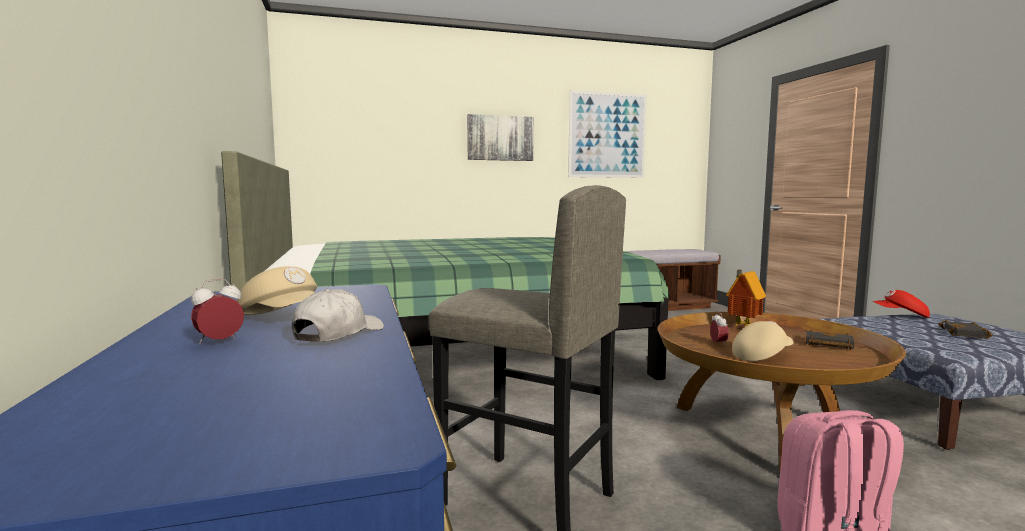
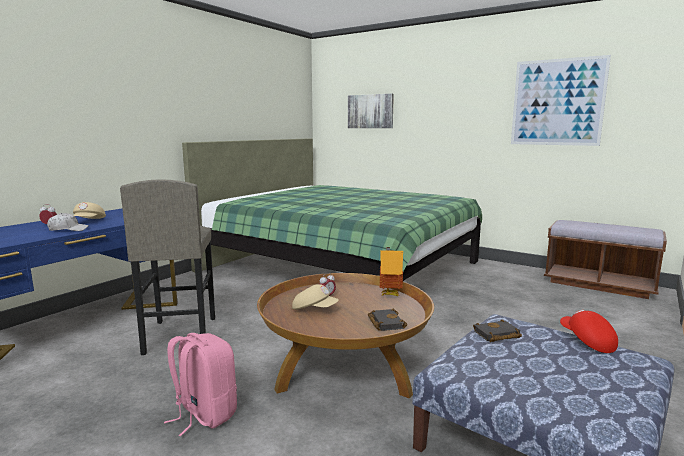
camera: 50 degrees right, 5 degrees up
picture [467,114,534,161] -> picture moved to [348,93,394,128]
black book [938,320,993,339] -> black book moved to [473,319,522,342]

